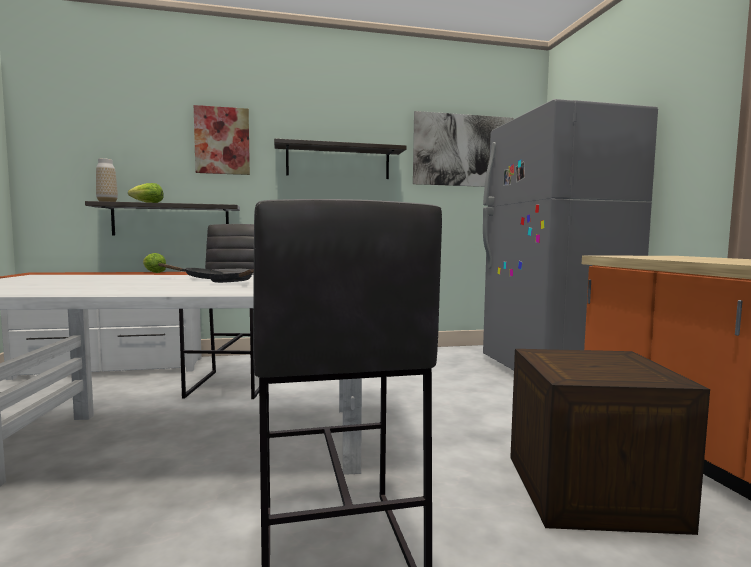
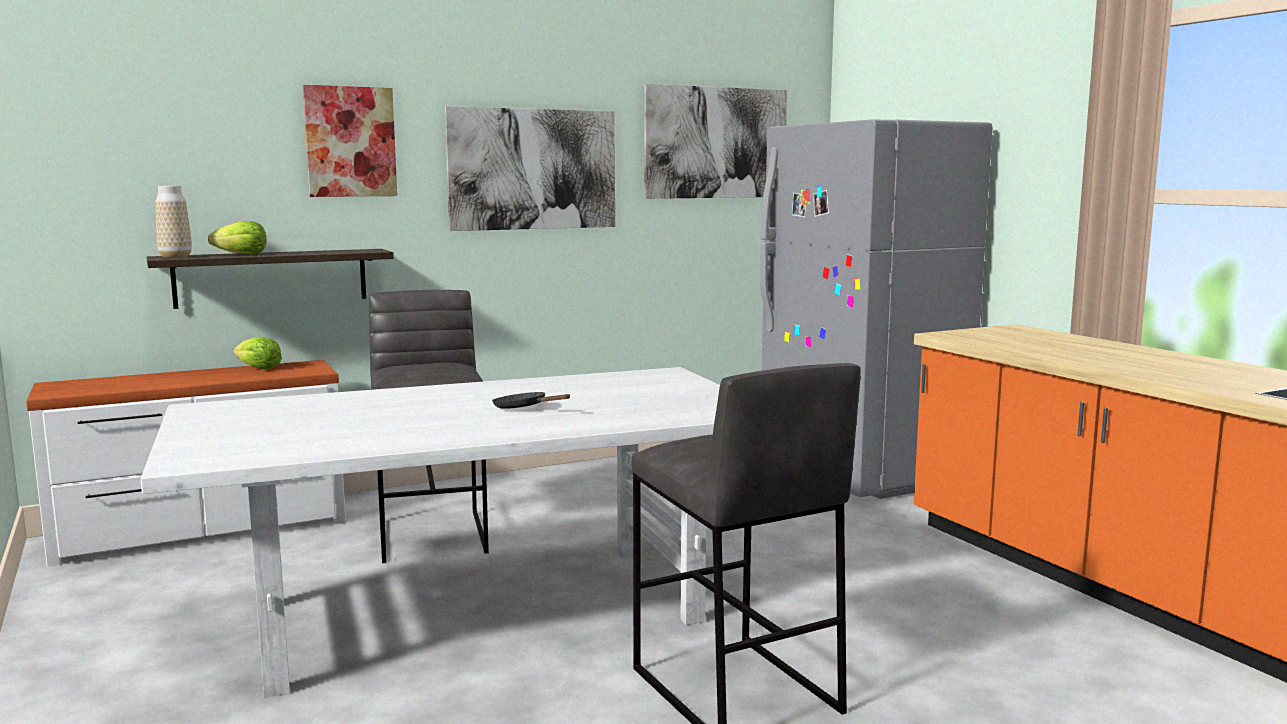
camera: 15 degrees left, 5 degrees up
black frying pan [158,263,224,279] -> none
shelf [274,138,407,179] -> picture [445,106,615,231]
crate [510,349,710,535] -> none

